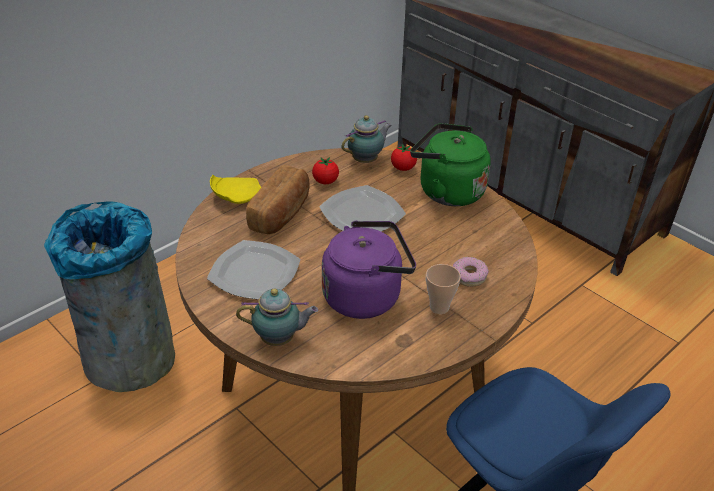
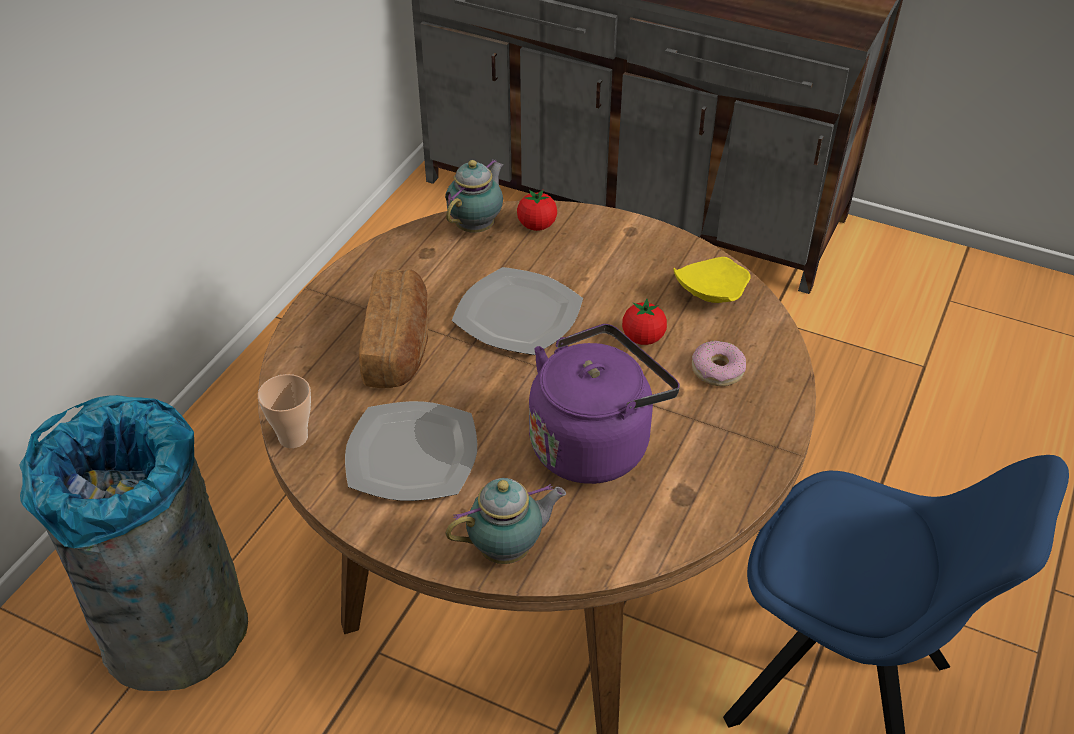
camera: 20 degrees left, 5 degrees up
yellow plate [210,175,261,204] -> yellow plate moved to [673,257,751,303]
tomato [312,157,339,184] -> tomato moved to [622,299,667,345]
green kettle [410,123,491,206] -> none
cup [426,264,461,314] -> cup moved to [258,374,311,448]

